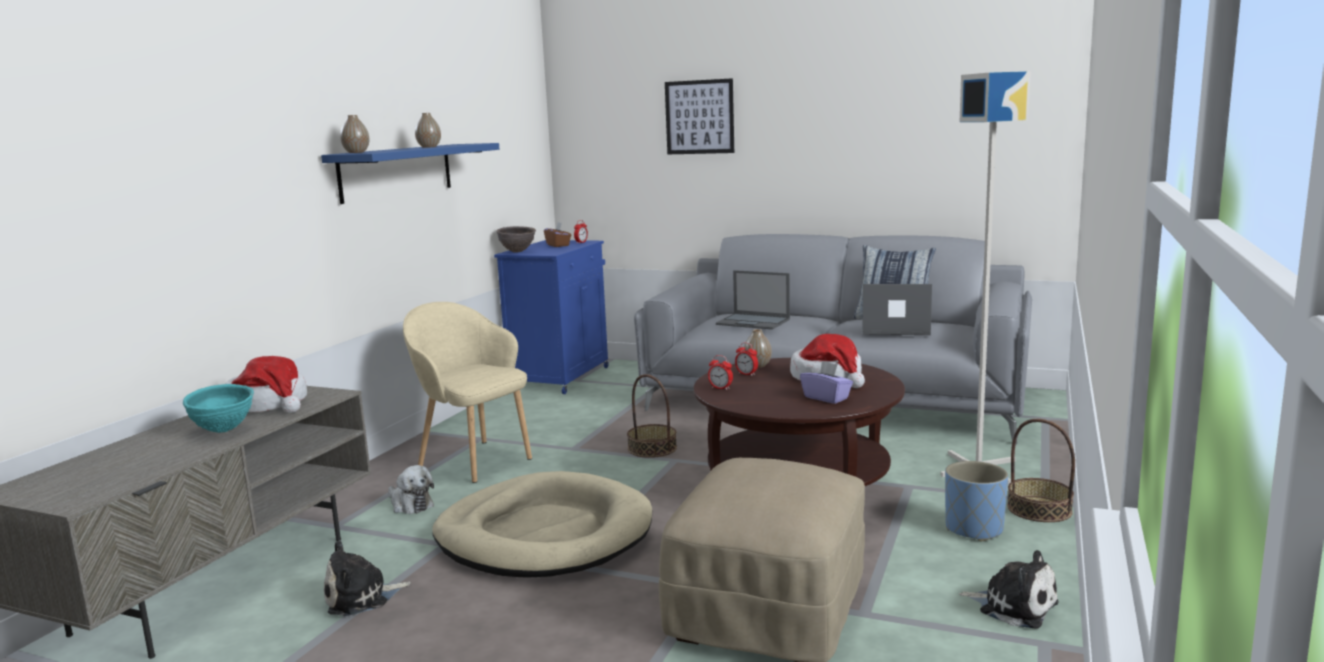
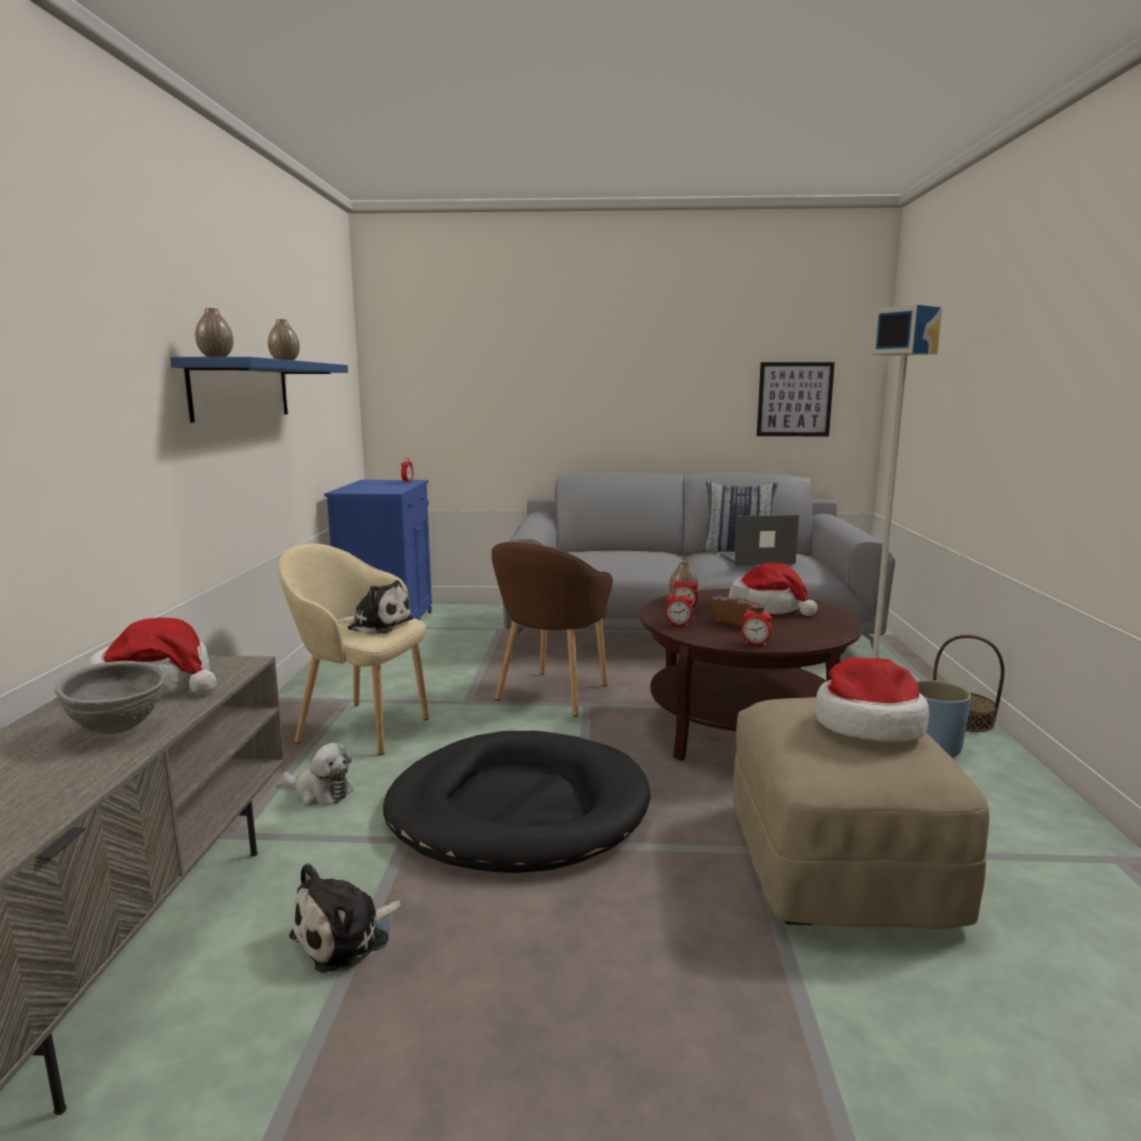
camera: 20 degrees left, 0 degrees up
turquoise bowl [183,384,254,433] -> grey bowl [55,661,167,734]
beige dog bed [432,471,652,578] -> black dog bed [383,731,651,873]
brown bowl [496,226,536,253] -> none
brown tissue box [544,222,571,247] -> brown tissue box moved to [711,585,765,627]
basket [627,374,677,458] -> brown armchair [492,542,613,717]
picture [665,78,734,154] -> picture moved to [757,362,835,436]
laptop [716,270,790,330] -> none
purple tissue box [800,361,853,404] -> none
plush toy [959,550,1059,629] -> plush toy moved to [338,580,413,634]
none -> alarm clock [741,605,772,646]
none -> hat [815,657,929,742]

